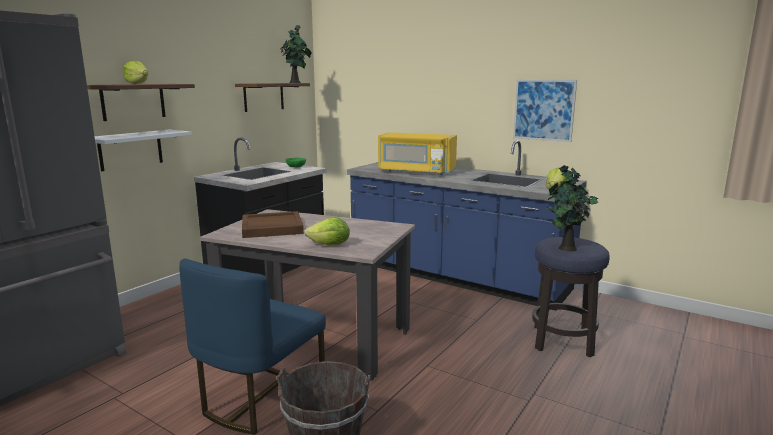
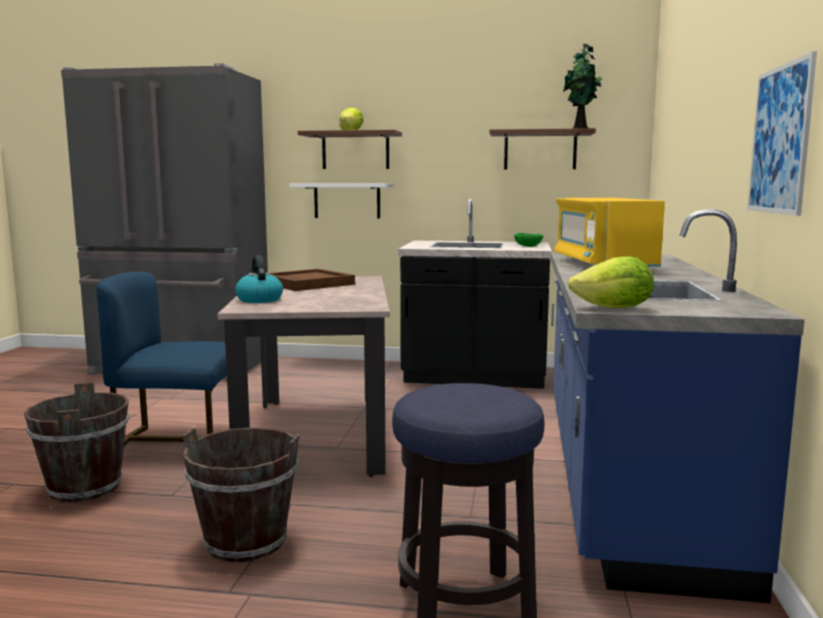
camera: 65 degrees right, 5 degrees down
lettuce [305,218,350,245] -> kettle [235,256,283,303]
potted plant [545,165,598,252] -> none
none -> brown bucket [182,427,300,562]

